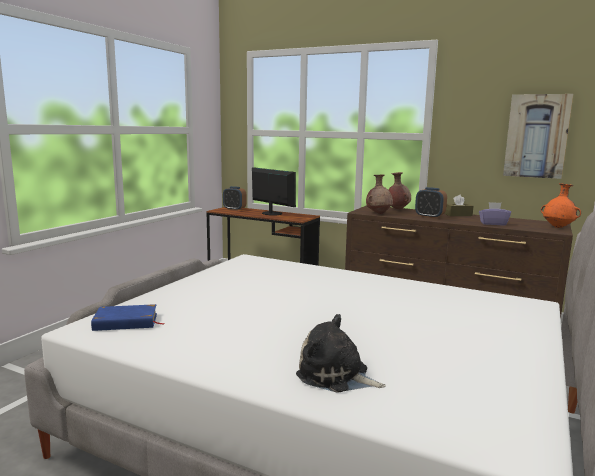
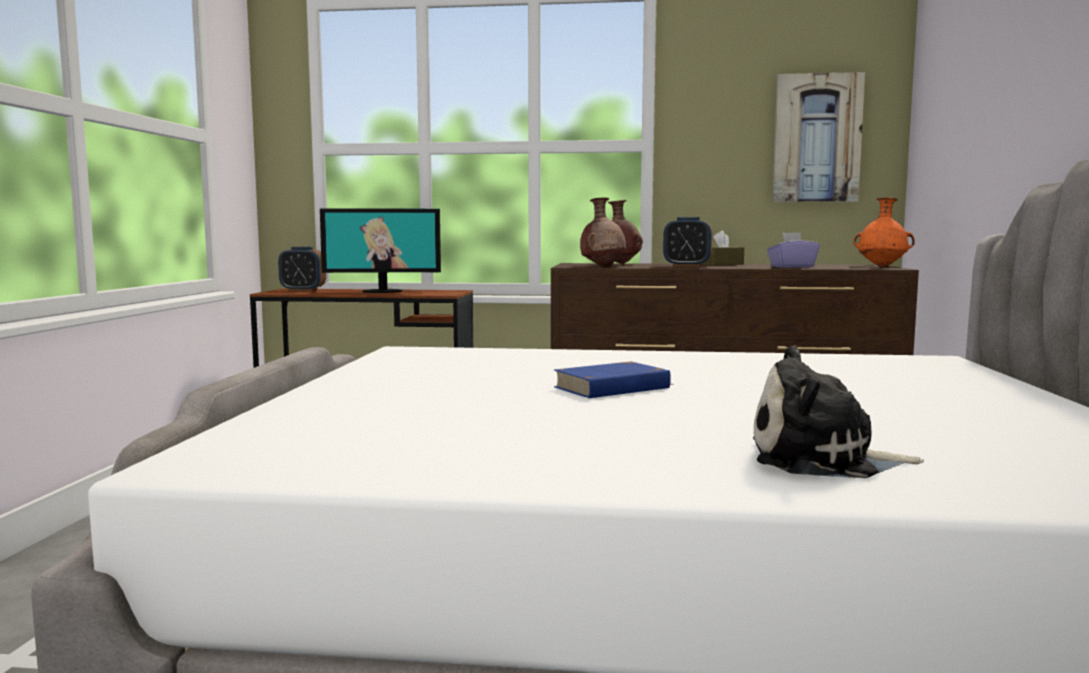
camera: 20 degrees left, 5 degrees down
blue book [91,304,165,331] -> blue book moved to [554,362,674,398]
monitor [252,167,296,215] -> monitor turned 150 degrees clockwise [320,208,441,293]

